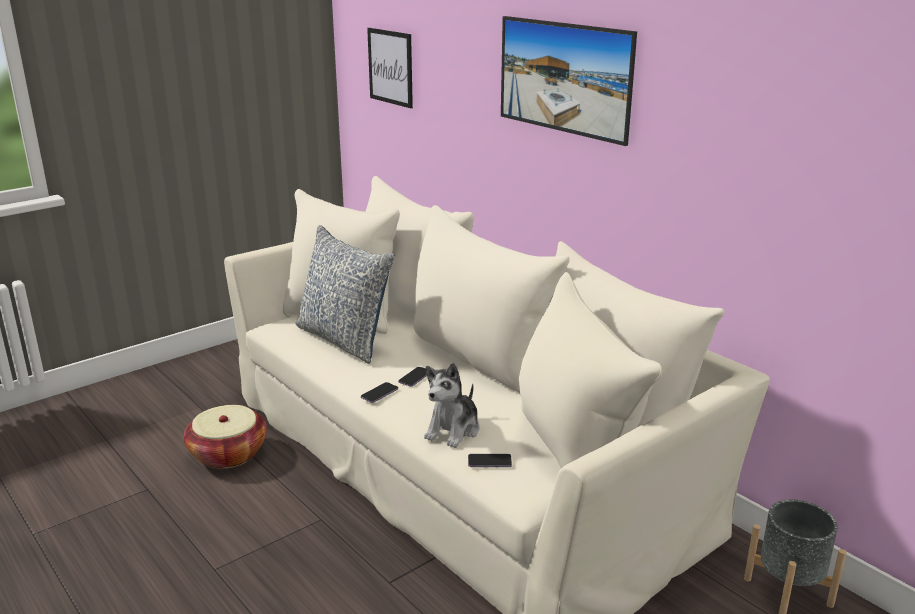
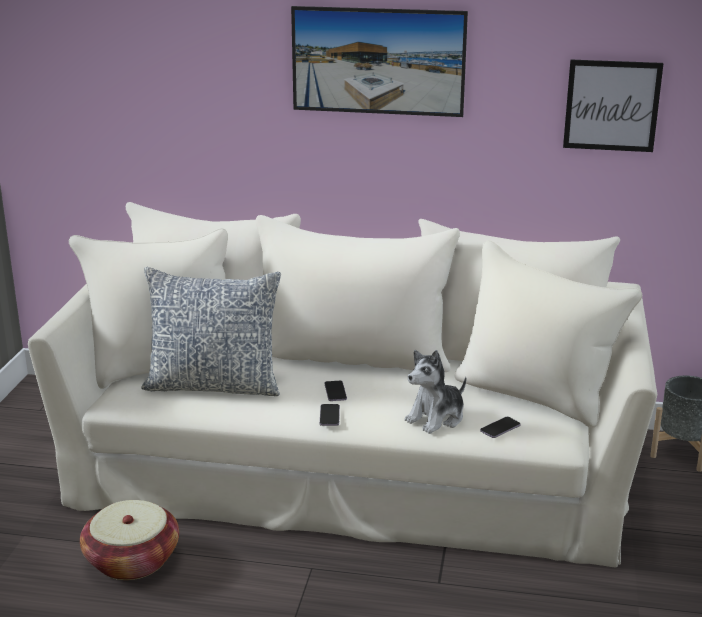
camera: 40 degrees left, 0 degrees up
picture [367,28,413,108] -> picture moved to [563,59,664,152]
plush toy [424,363,480,448] -> plush toy turned 60 degrees clockwise [404,350,466,434]

